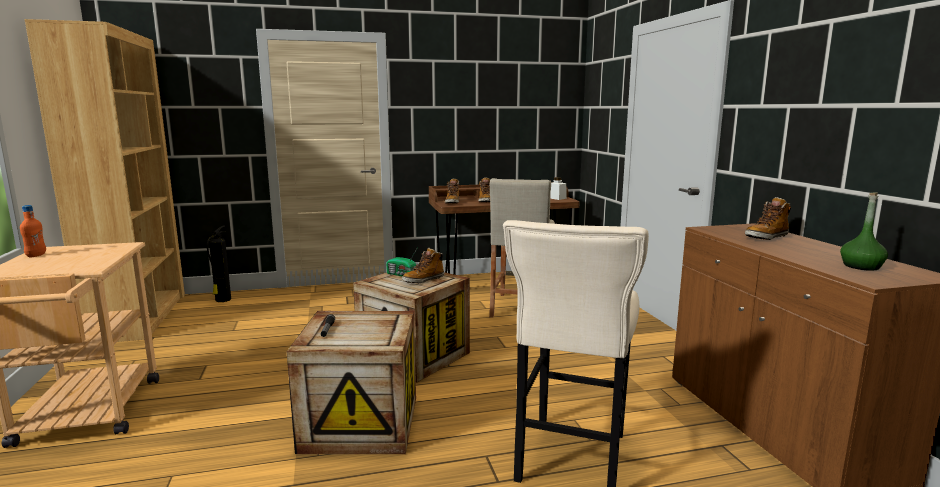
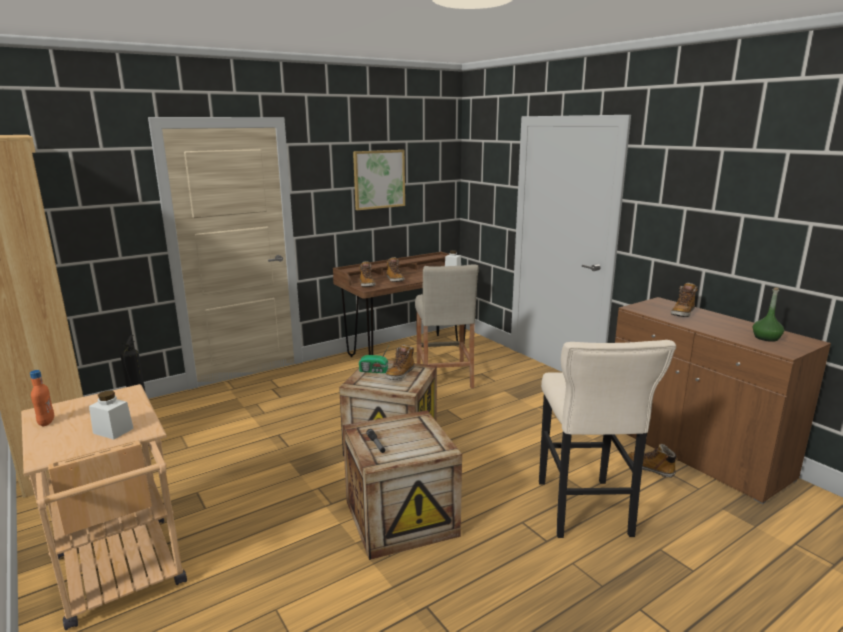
camera: 20 degrees left, 5 degrees up
none -> white jar [89,391,134,440]
none -> picture [353,150,405,210]
none -> boot [628,444,678,477]

